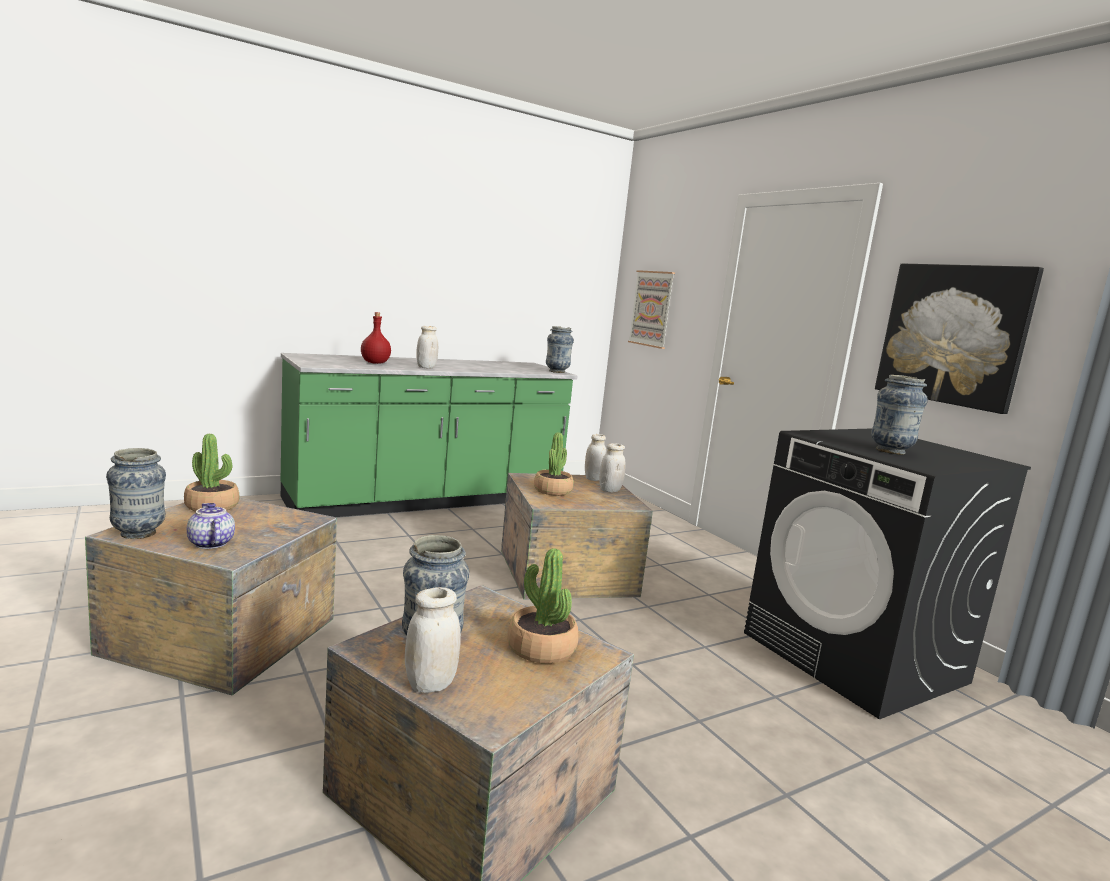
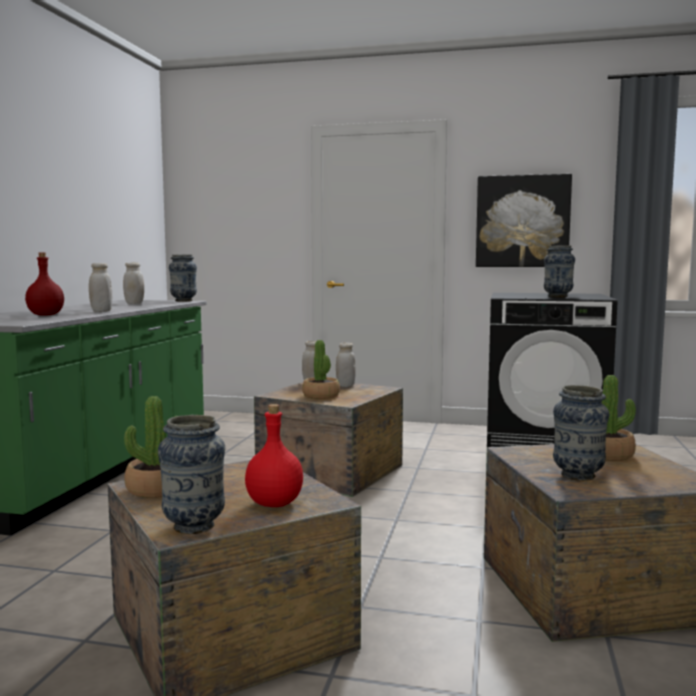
camera: 45 degrees left, 5 degrees down
teapot [187,503,235,549] -> red bottle [245,404,303,507]
white jar [405,587,461,693] -> white jar moved to [123,262,144,304]
picture [628,270,675,349] -> none

